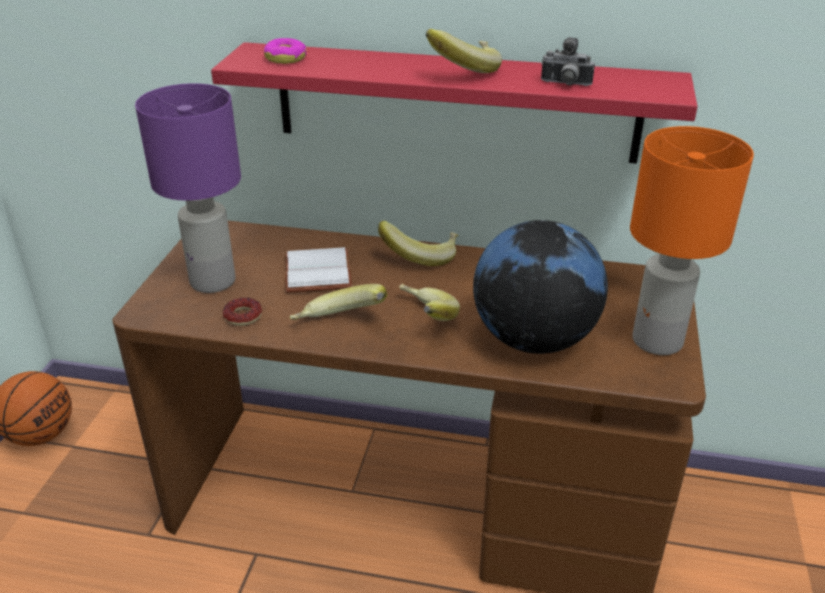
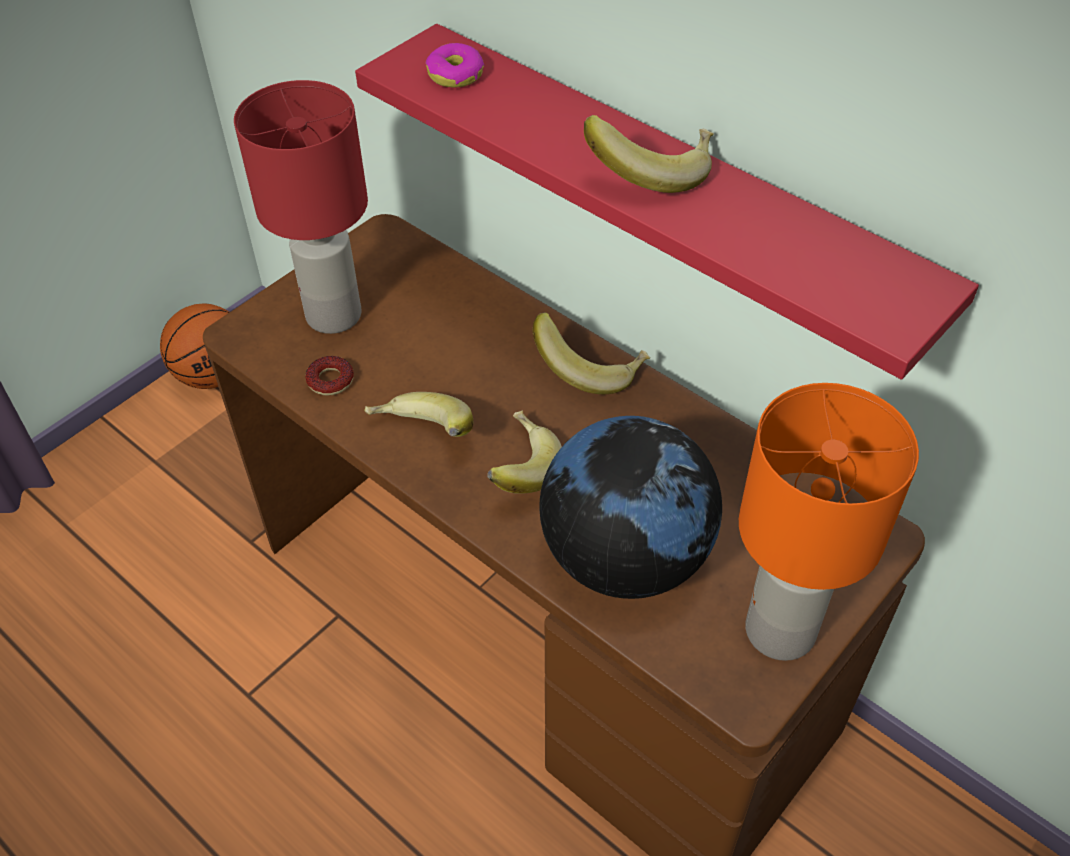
camera: 30 degrees right, 15 degrees up
purple table lamp [135,83,241,293] -> red table lamp [234,80,368,334]
white book [286,247,352,293] -> none
camera [541,37,595,86] -> none

